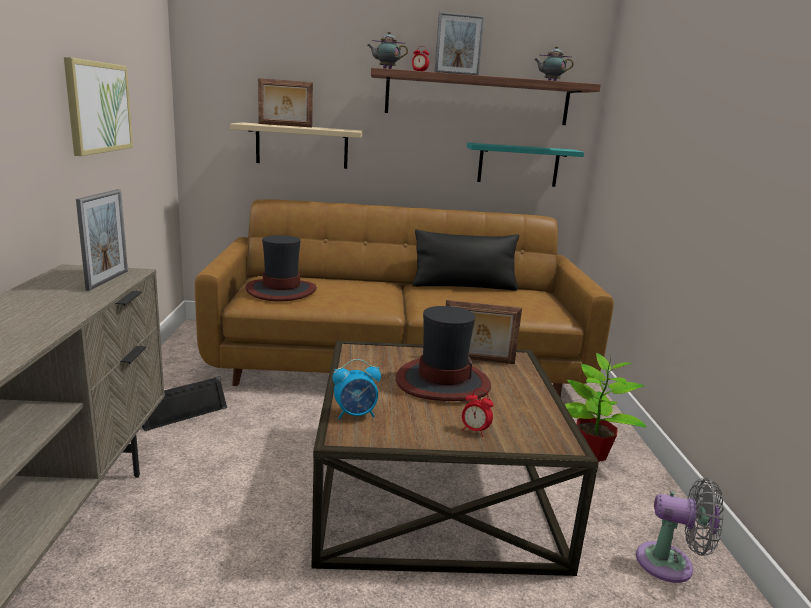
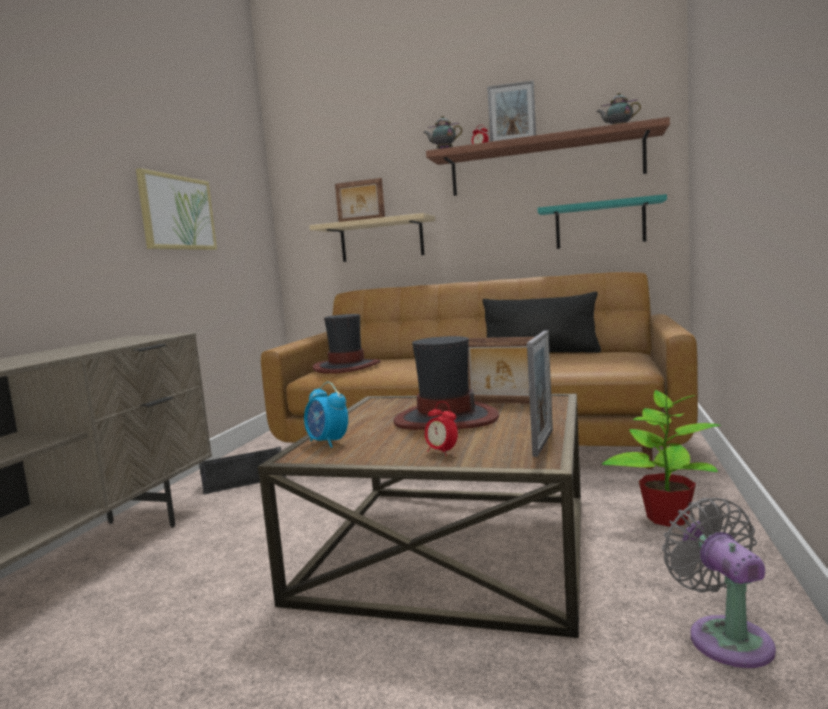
camera: 20 degrees right, 10 degrees down
picture frame [76,189,128,291] -> picture frame moved to [527,331,553,457]
alarm clock [332,359,381,420] -> alarm clock turned 45 degrees clockwise [304,382,348,448]
grey fan [636,478,724,583] -> grey fan turned 135 degrees counterclockwise [662,498,776,668]

